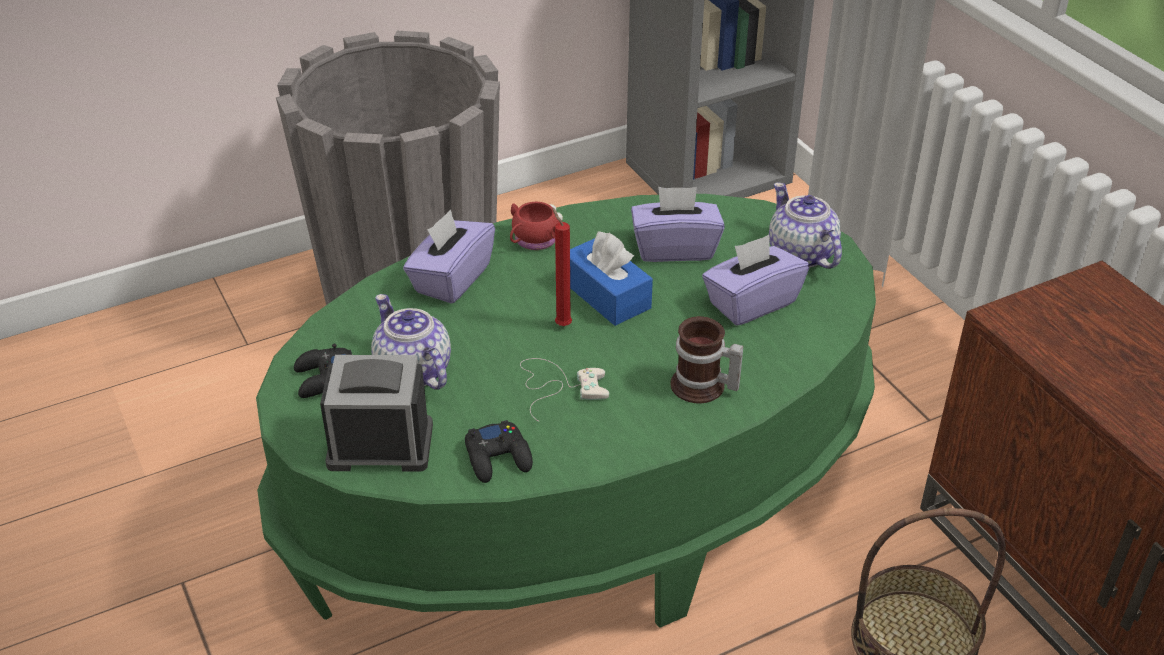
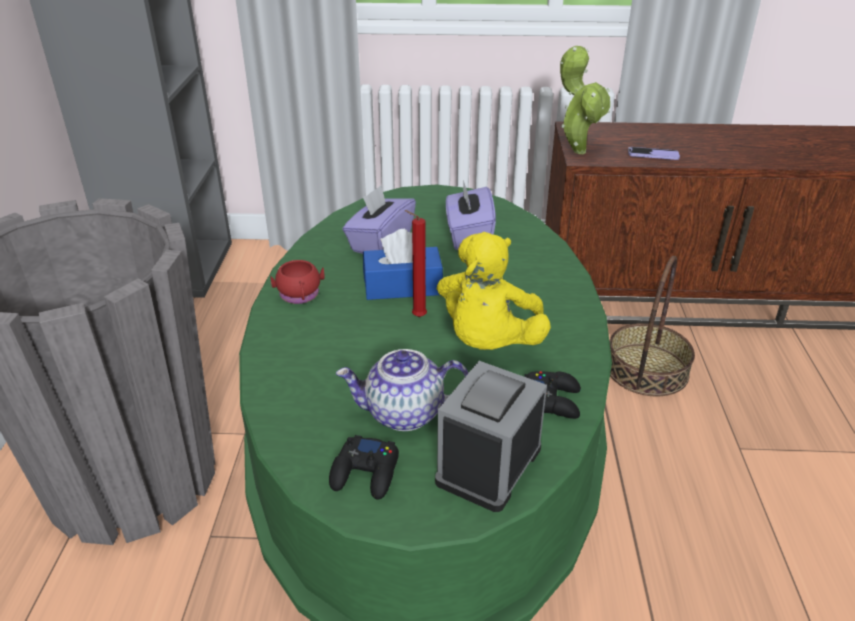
camera: 60 degrees left, 5 degrees down
purple tissue box [403,209,495,304] -> none
white game controller [520,358,609,422] -> yellow plush toy [437,232,551,350]
mug [671,316,743,403] -> none
teapot [769,182,842,269] -> none
none -> potted plant [560,46,611,154]
none -> phone [628,147,680,160]

